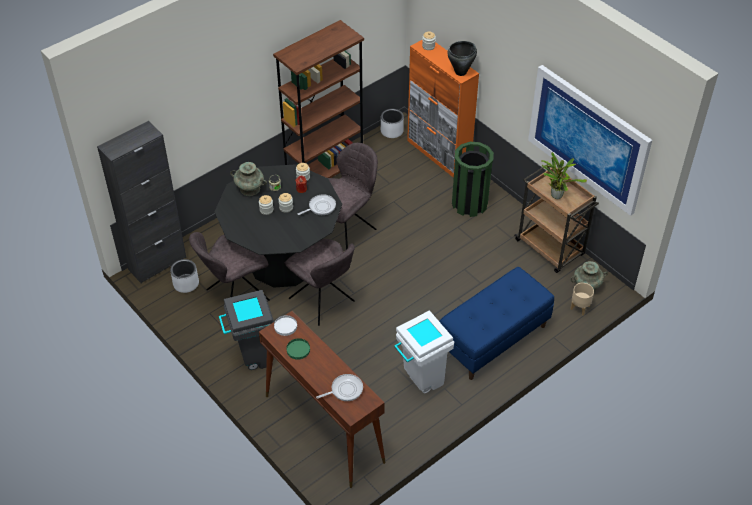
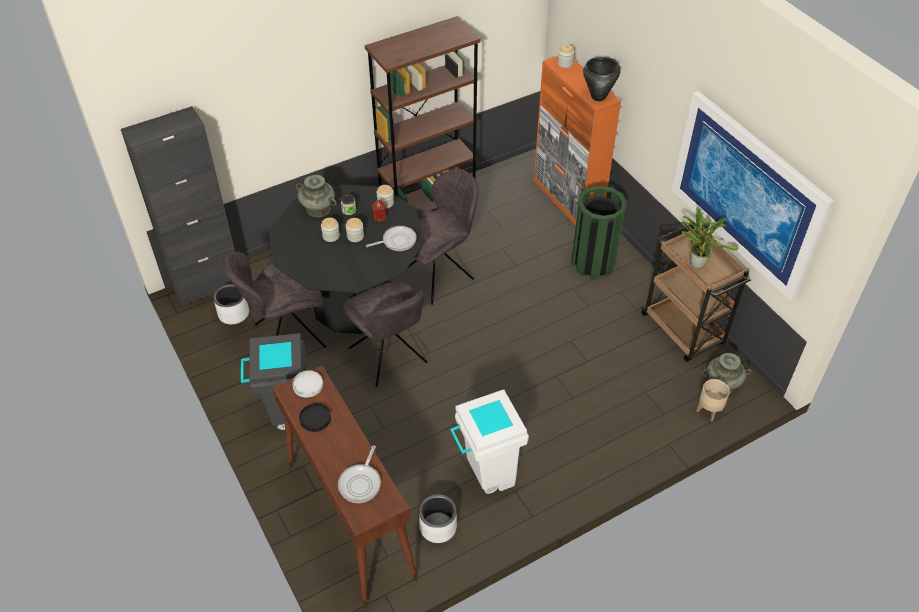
camera: 10 degrees right, 0 degrees up
green plate [286,338,310,360] -> black plate [299,403,331,432]
frying pan [316,374,363,401] -> frying pan turned 120 degrees clockwise [338,445,381,503]
white planter [381,109,404,138] -> white planter moved to [419,494,457,543]
blue bench [439,267,554,380] -> none

